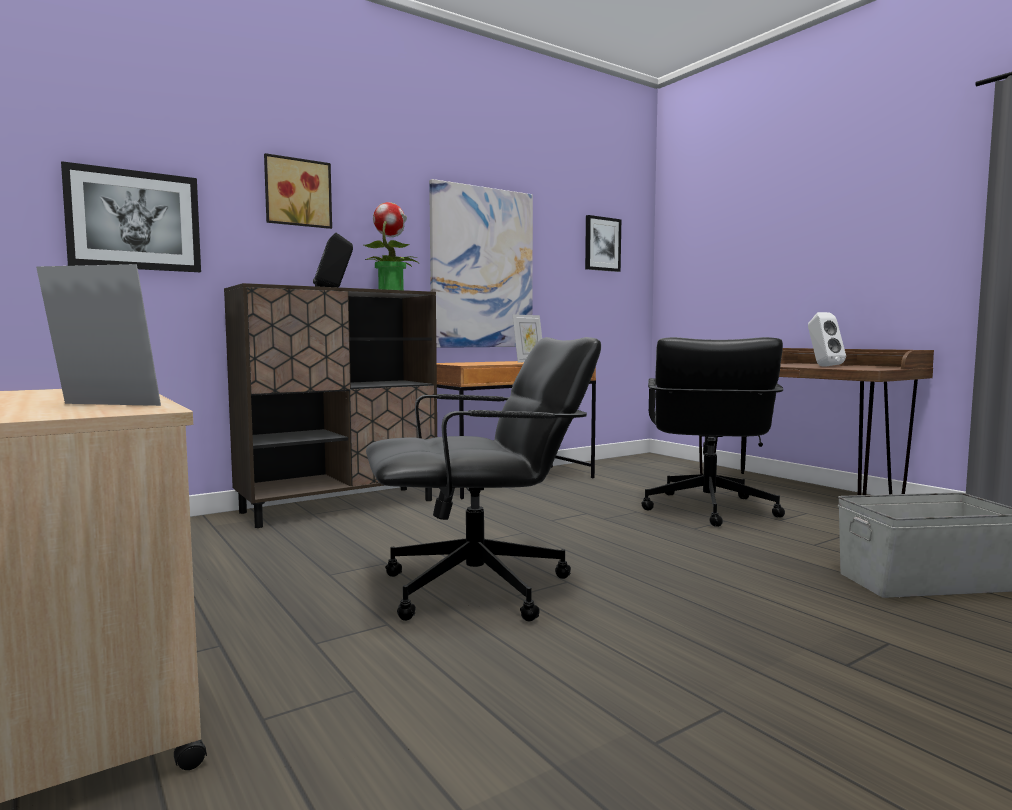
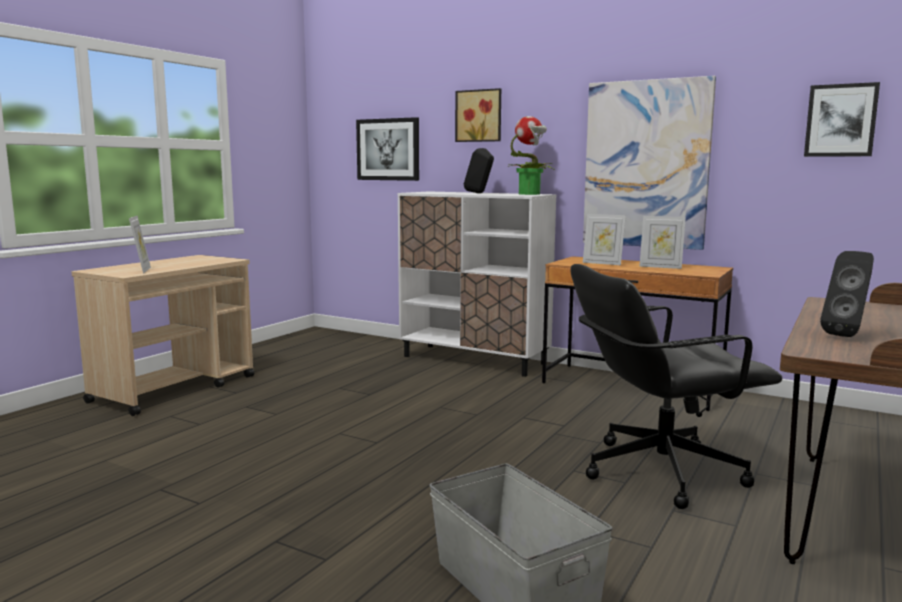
camera: 65 degrees right, 5 degrees up
brown cabinet [224,283,437,528] -> white cabinet [398,191,556,377]
black office chair [366,337,601,621] -> none
white speaker [808,312,846,367] -> black speaker [820,251,874,337]
none -> picture frame [583,214,626,265]

